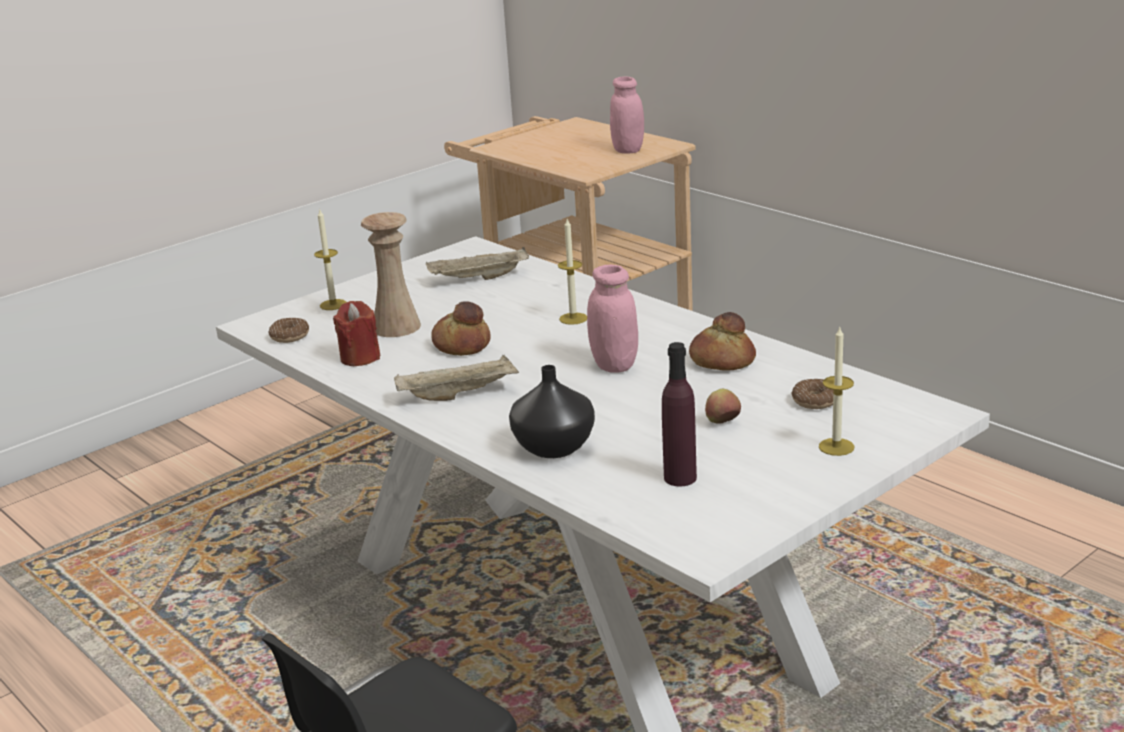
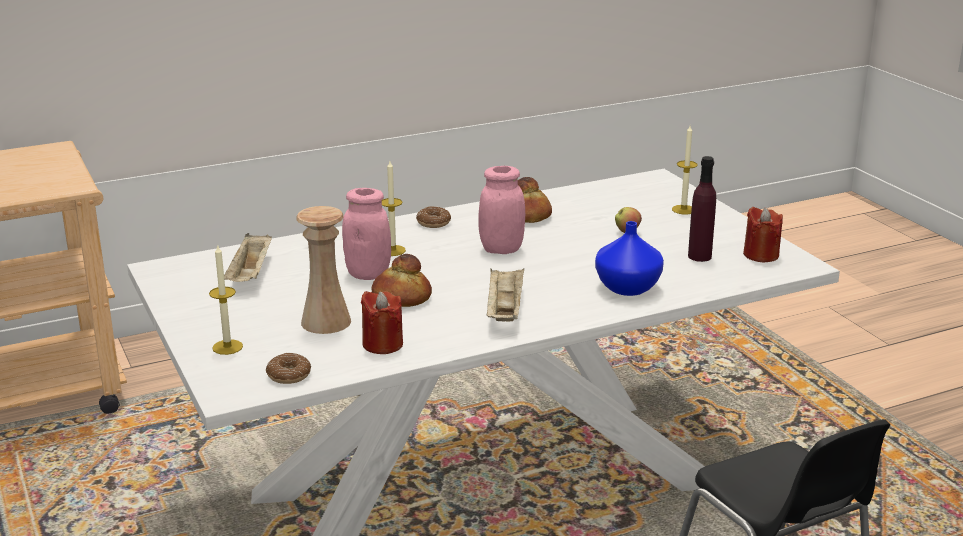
camera: 75 degrees left, 0 degrees up
black vase [509,365,595,458] -> blue vase [595,221,664,296]
pink jar [610,77,644,154] -> pink jar moved to [342,188,391,280]
donut [791,379,833,409] -> donut moved to [416,206,451,228]
none -> red candle [743,207,783,262]

